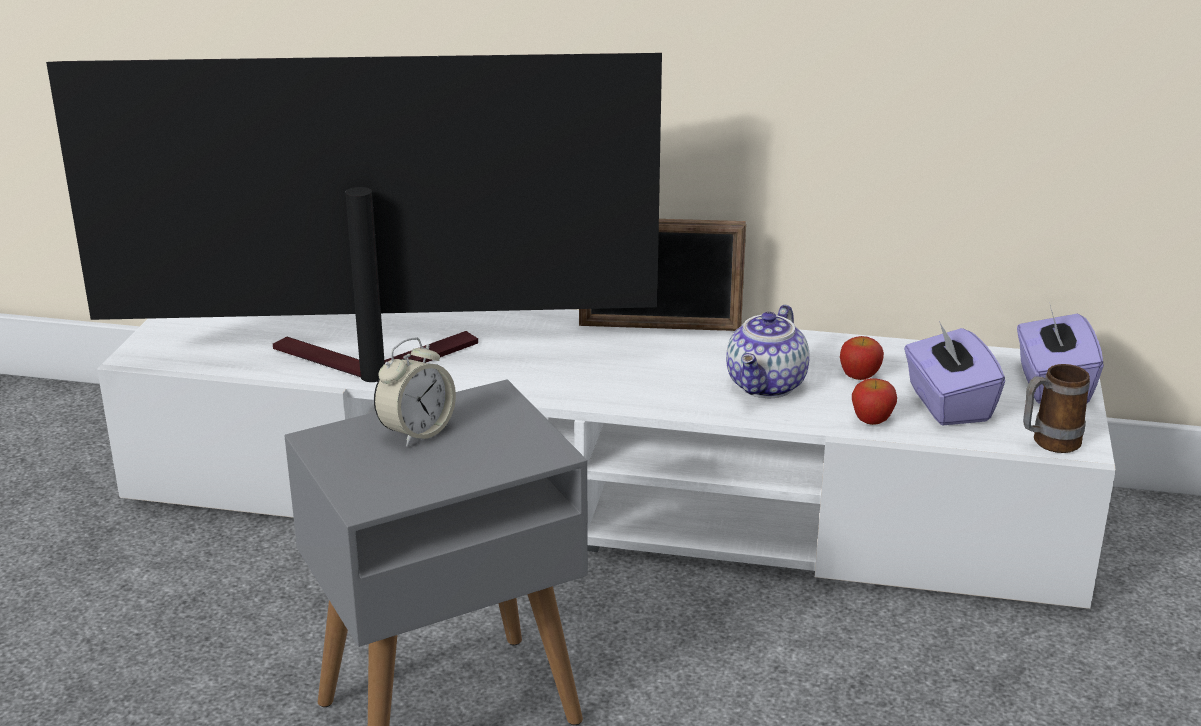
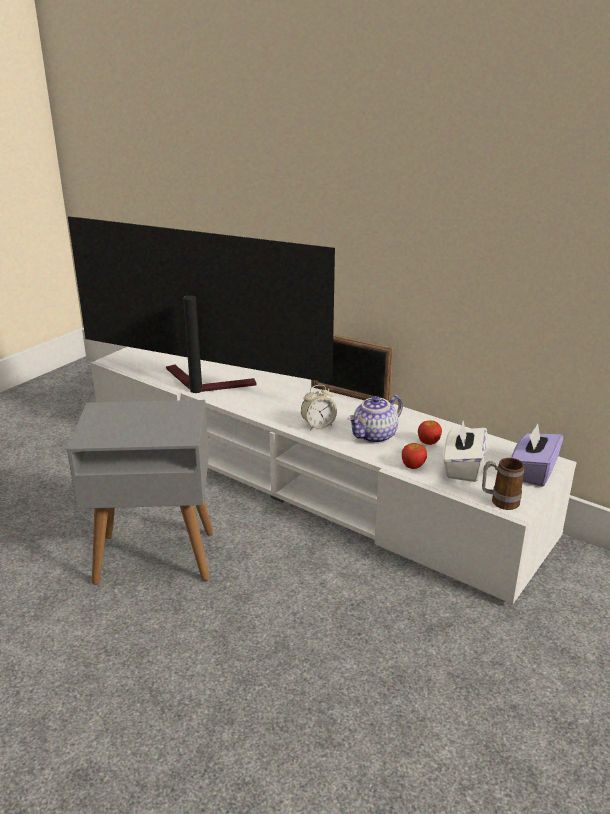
camera: 25 degrees right, 0 degrees up
alarm clock [374,337,456,447] -> alarm clock moved to [301,385,337,430]
purple tissue box [904,321,1005,426] -> white tissue box [443,421,487,482]

